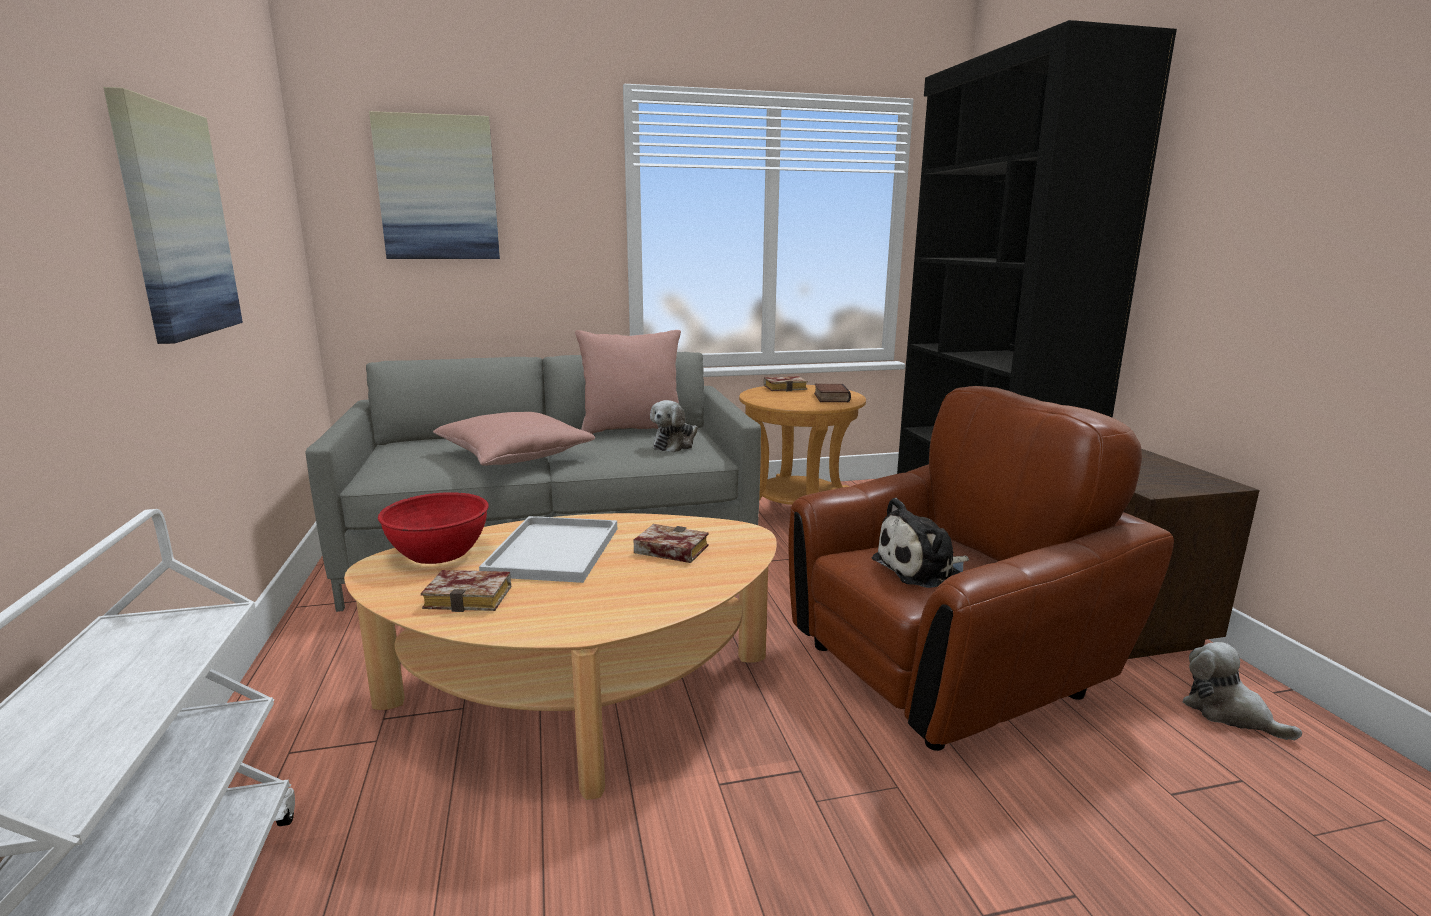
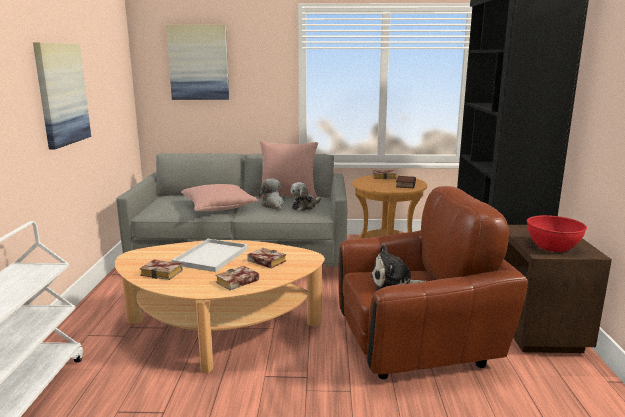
camera: 15 degrees right, 0 degrees up
red bowl [378,492,489,564] -> red bowl moved to [527,215,587,252]
plush toy [1183,642,1302,740] -> plush toy moved to [259,179,285,211]
none -> book [215,266,259,290]

